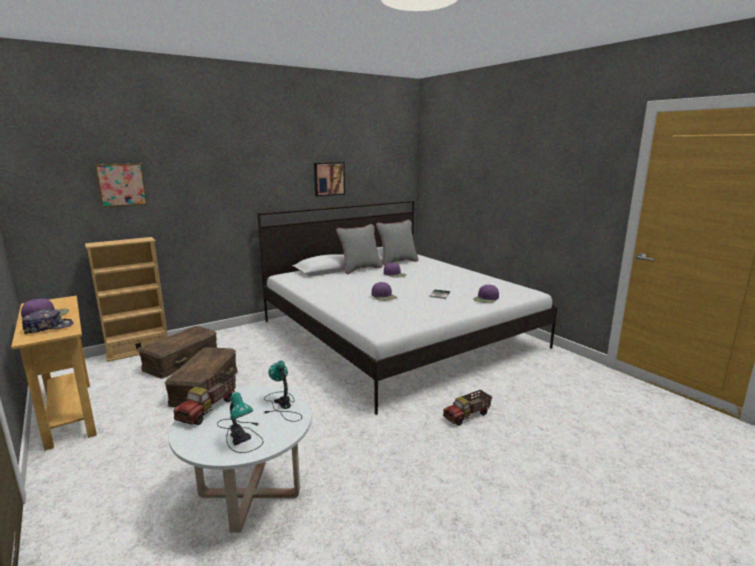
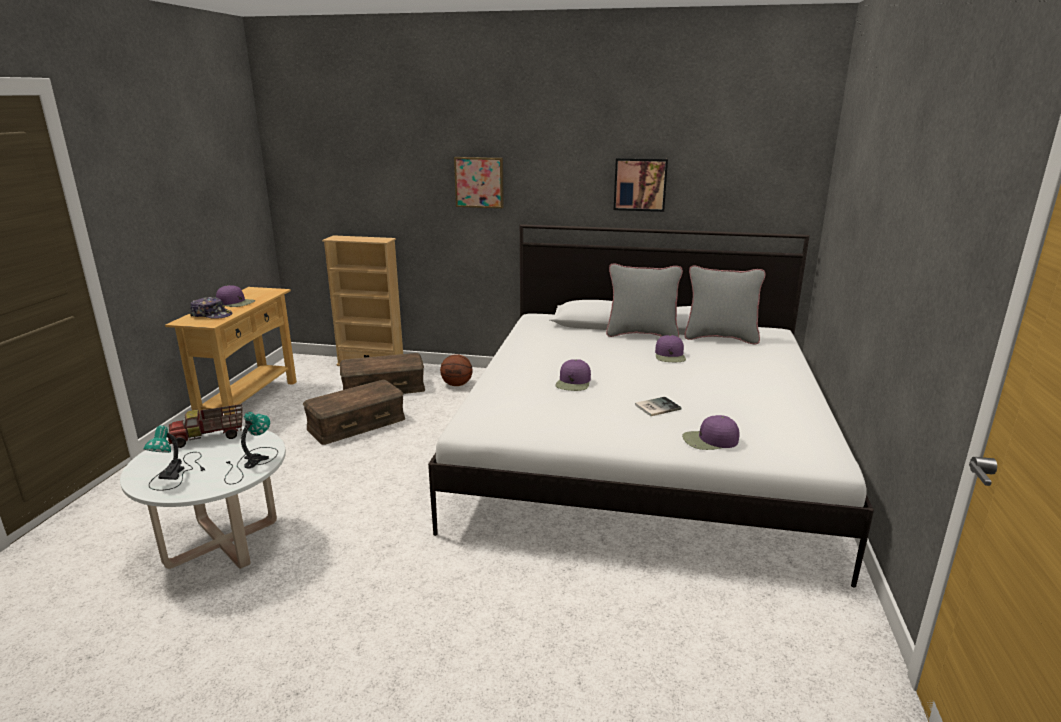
camera: 45 degrees right, 5 degrees up
picture [94,163,148,207] -> picture moved to [454,157,504,208]
toy truck [443,390,492,426] -> none
none -> basketball [440,354,472,386]

